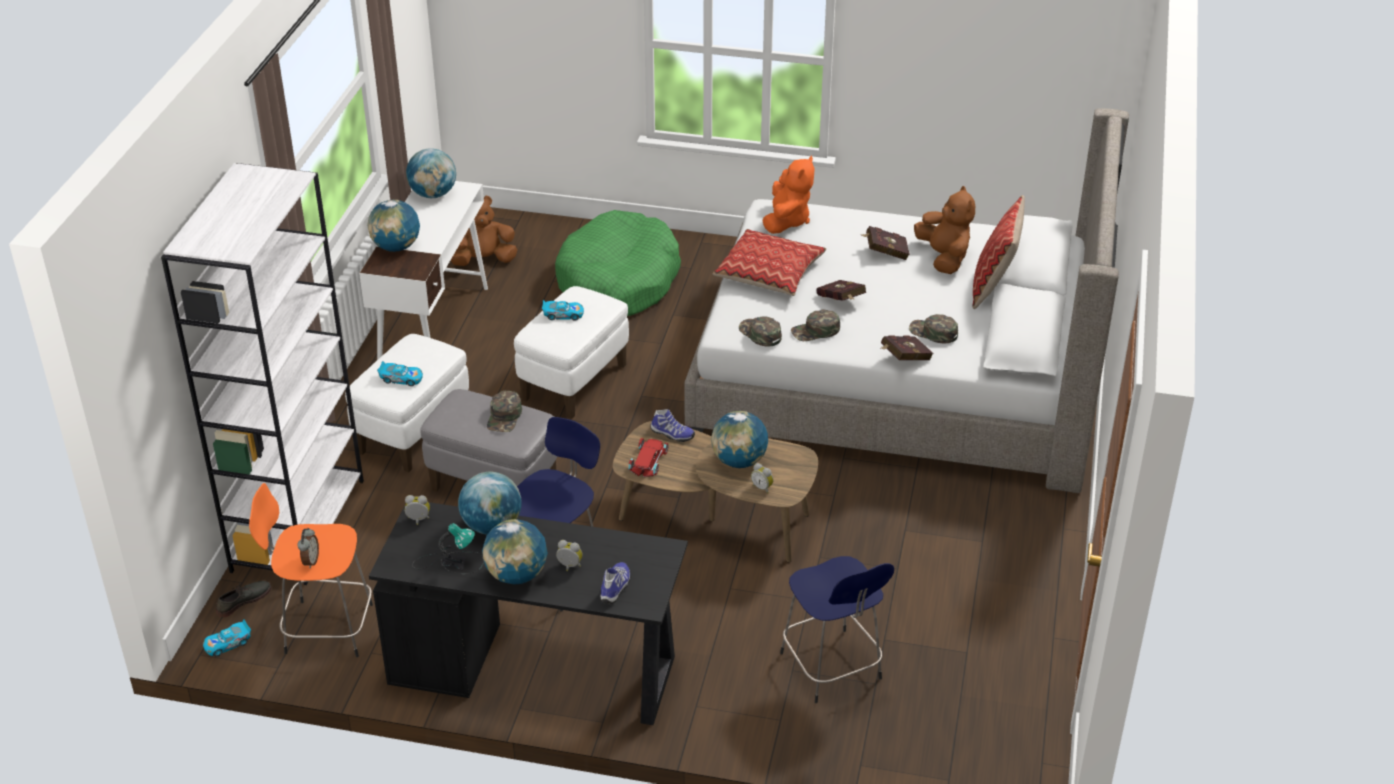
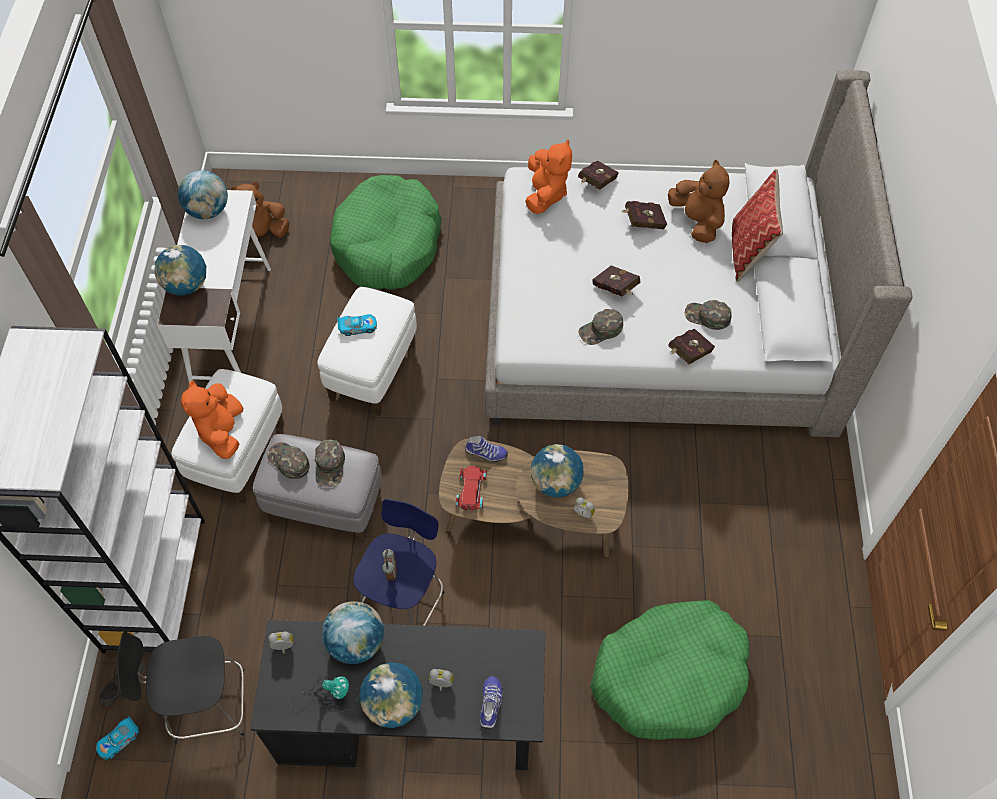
camera: 10 degrees left, 20 degrees up
orange stool [249,483,373,657] -> black stool [116,632,245,744]
alarm clock [297,528,319,569] -> alarm clock moved to [382,549,397,581]
toy car [377,361,423,386] -> orange plush toy [181,381,243,459]
pillow [712,229,826,296] -> none
green cap [739,316,782,347] -> green cap moved to [267,442,310,479]
blue stool [780,556,894,703] -> green dog bed [590,600,749,740]
none -> red book [578,161,619,190]

